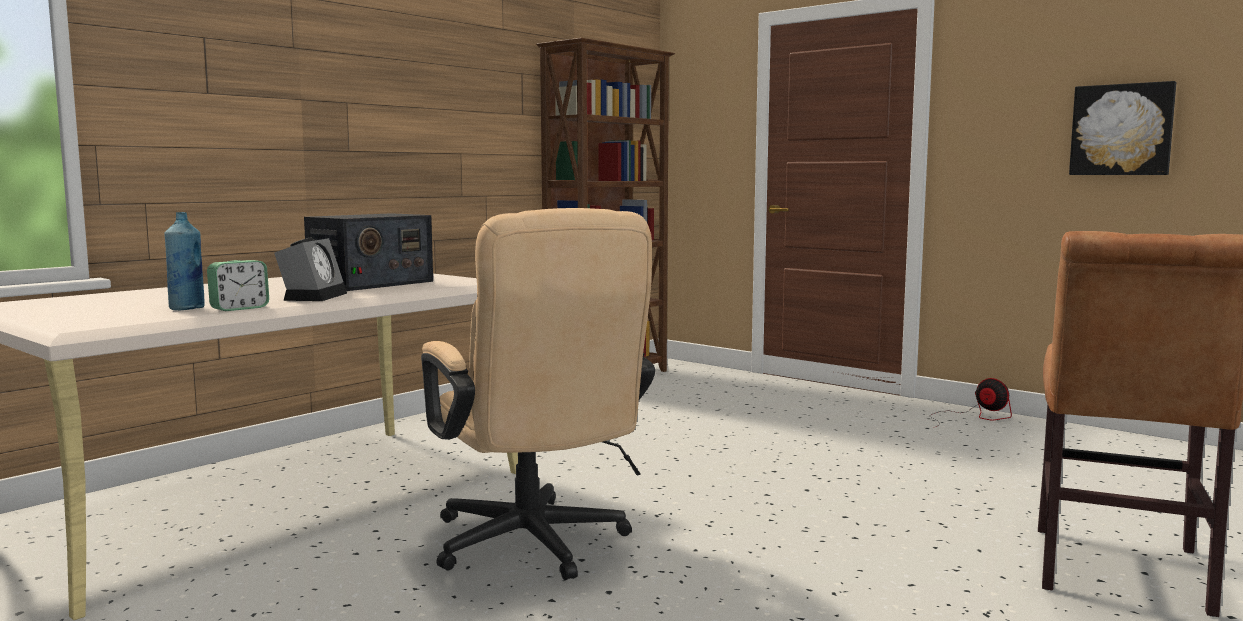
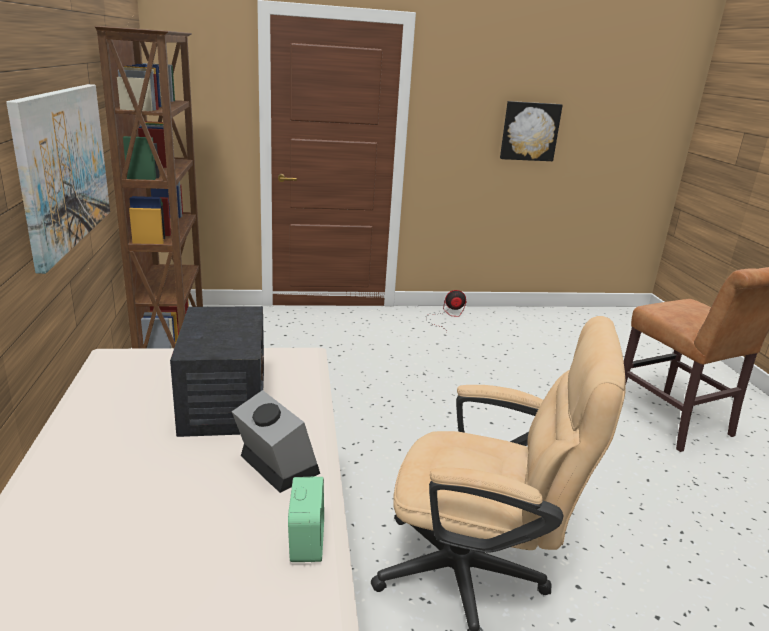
camera: 50 degrees left, 15 degrees up
blue bottle [164,212,205,310] -> none
none -> picture [6,84,110,274]

